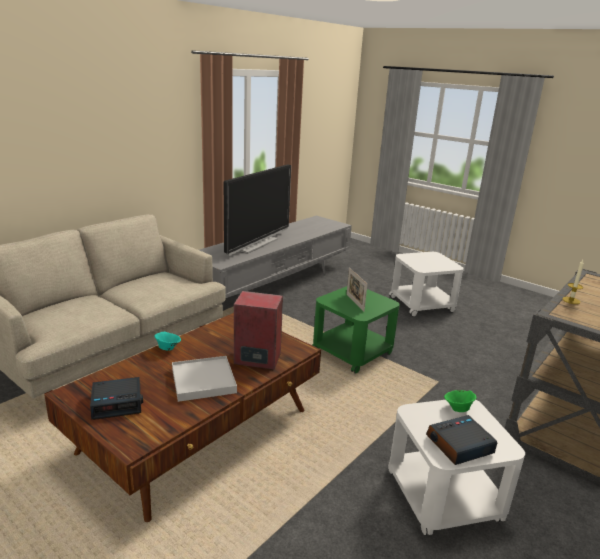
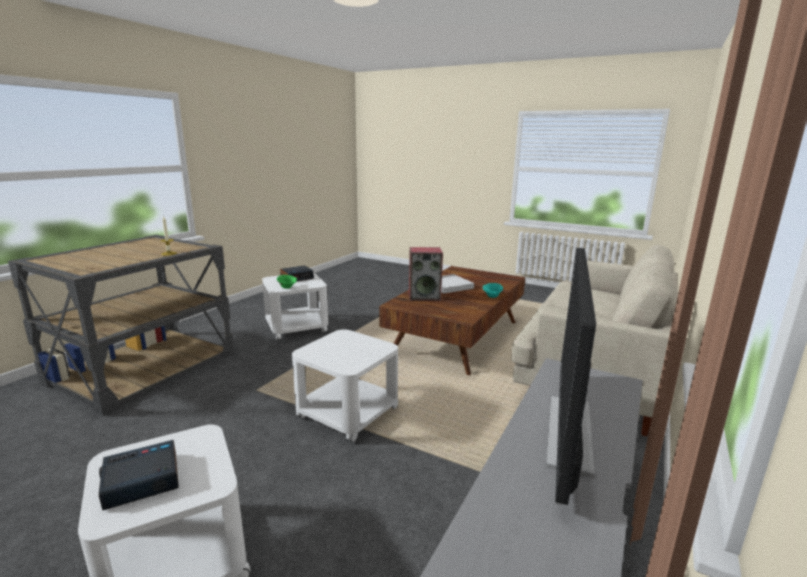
camera: 170 degrees right, 5 degrees down
alarm clock [90,377,143,420] -> alarm clock moved to [99,440,179,510]
green side table [312,286,400,374] -> white side table [292,329,398,442]
picture frame [347,268,367,312] -> none

